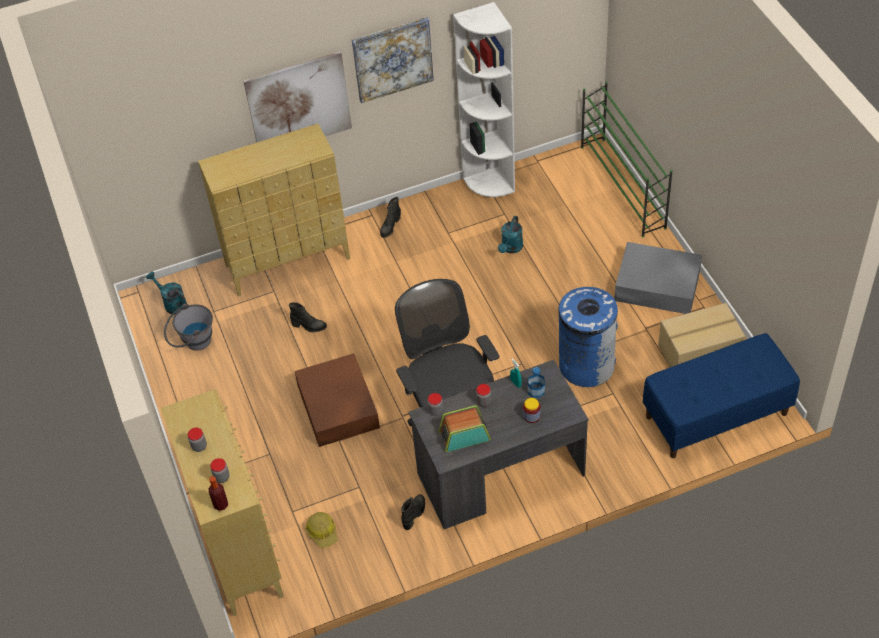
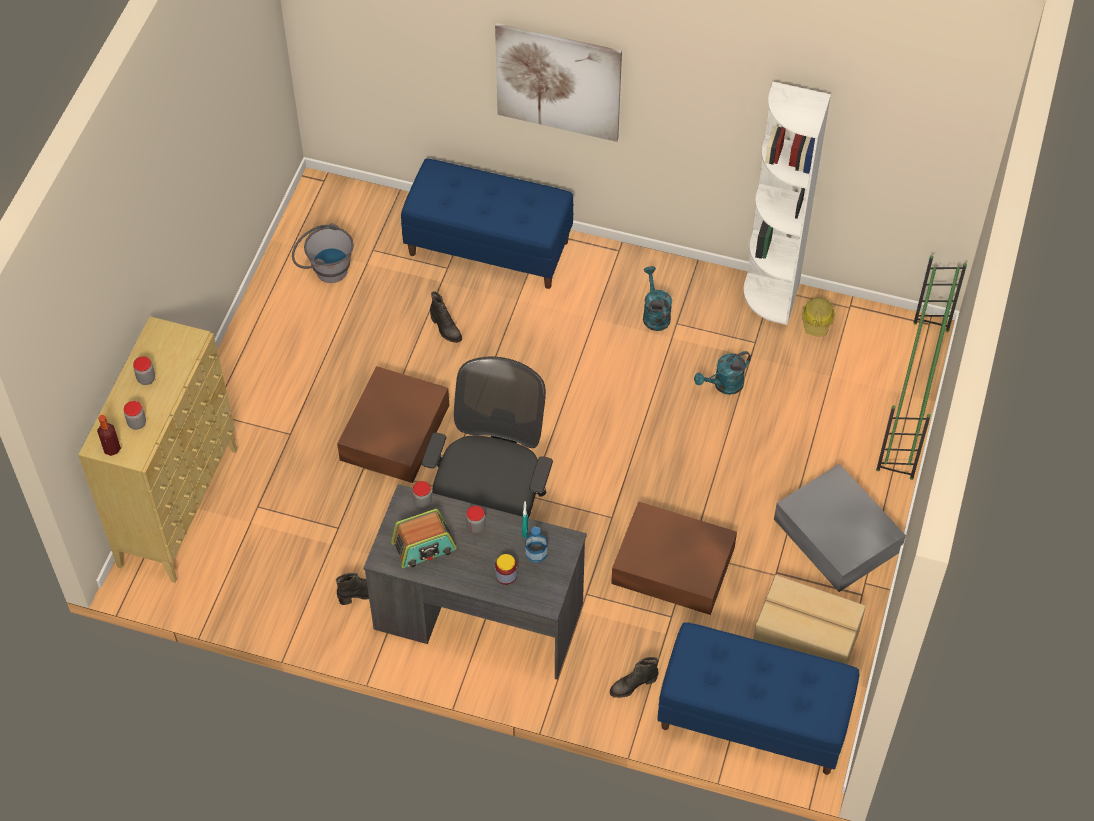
camera: 35 degrees right, 5 degrees up
turquoise watering can [146,271,187,315] -> turquoise watering can moved to [643,266,672,331]
beige dresser [198,124,350,296] -> blue bench [401,159,574,289]
hard hat [305,512,338,548] -> hard hat moved to [802,297,835,336]
picture [352,17,434,103] -> none
black boot [380,197,401,238] -> black boot moved to [610,657,659,698]
radio [439,405,491,452] -> radio turned 135 degrees clockwise [391,509,457,568]
blue trash can [558,285,618,387] -> brown storage box [611,502,737,615]

